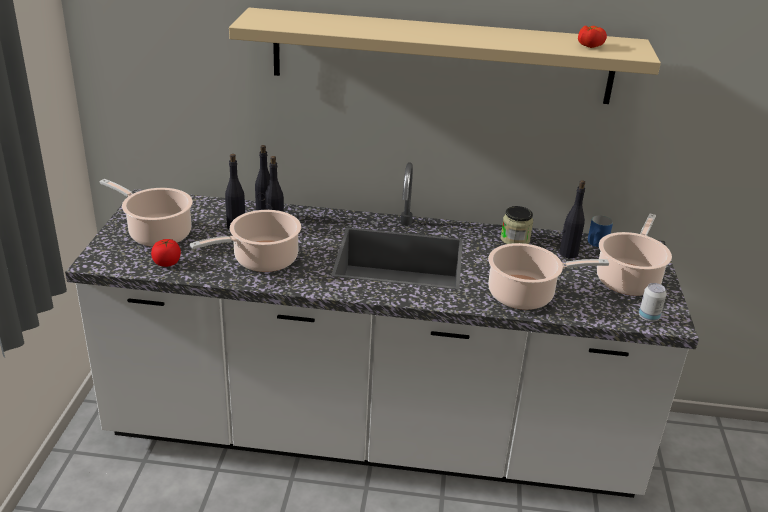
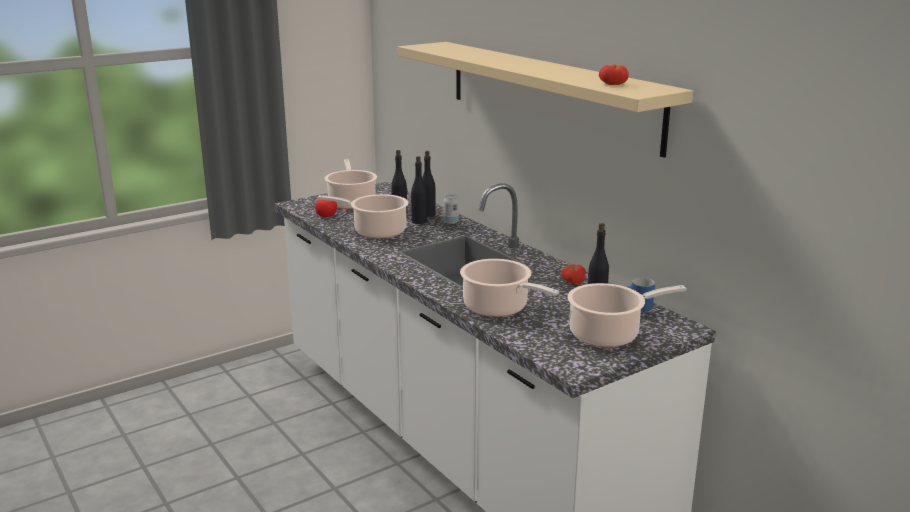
camera: 50 degrees right, 10 degrees down
jar [501,206,533,244] -> tomato [561,264,586,284]
can [639,283,667,322] -> can moved to [444,195,459,224]

